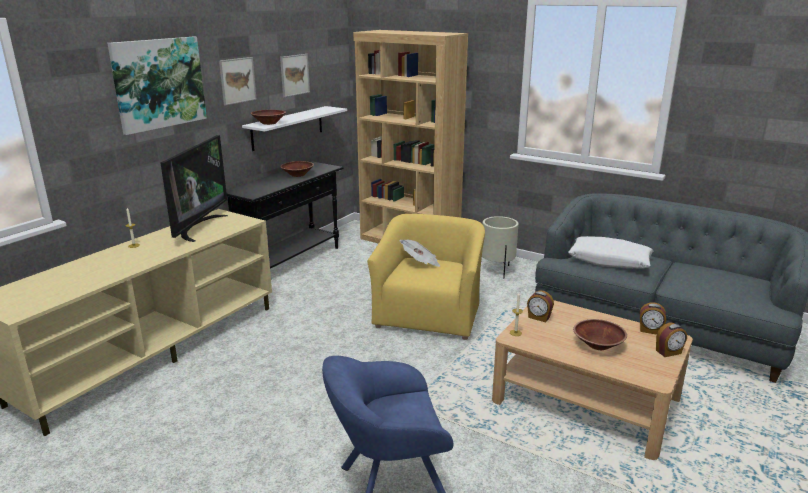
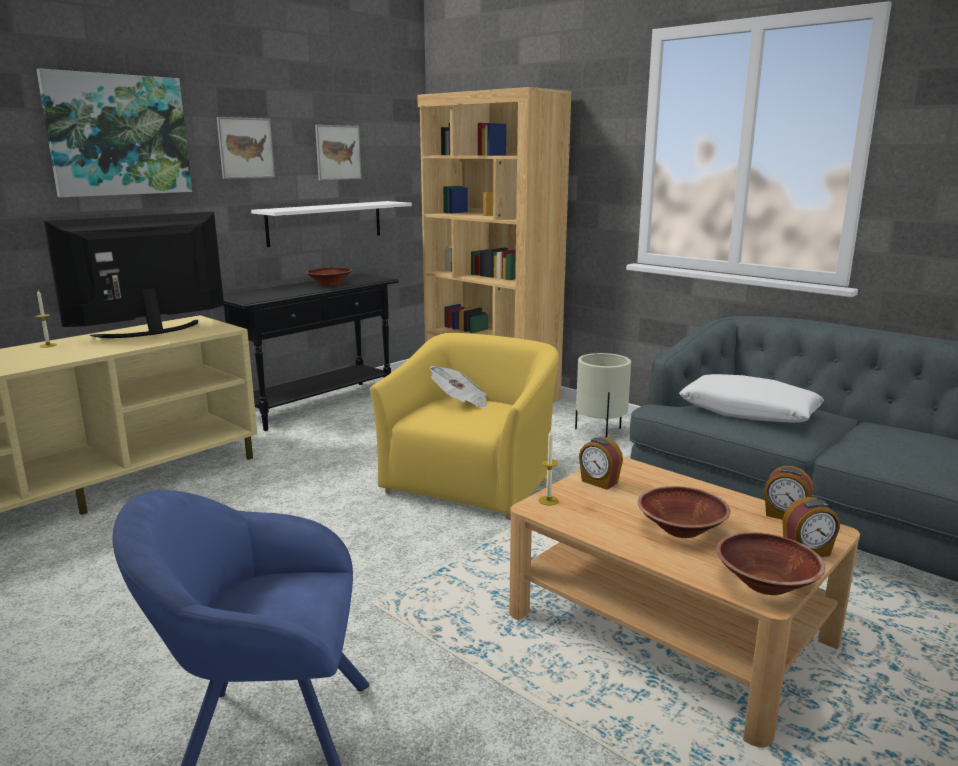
camera: 10 degrees right, 5 degrees down
television [161,135,228,242] -> television turned 150 degrees counterclockwise [43,211,224,338]
brown bowl [250,110,286,125] -> brown bowl moved to [716,532,825,595]

